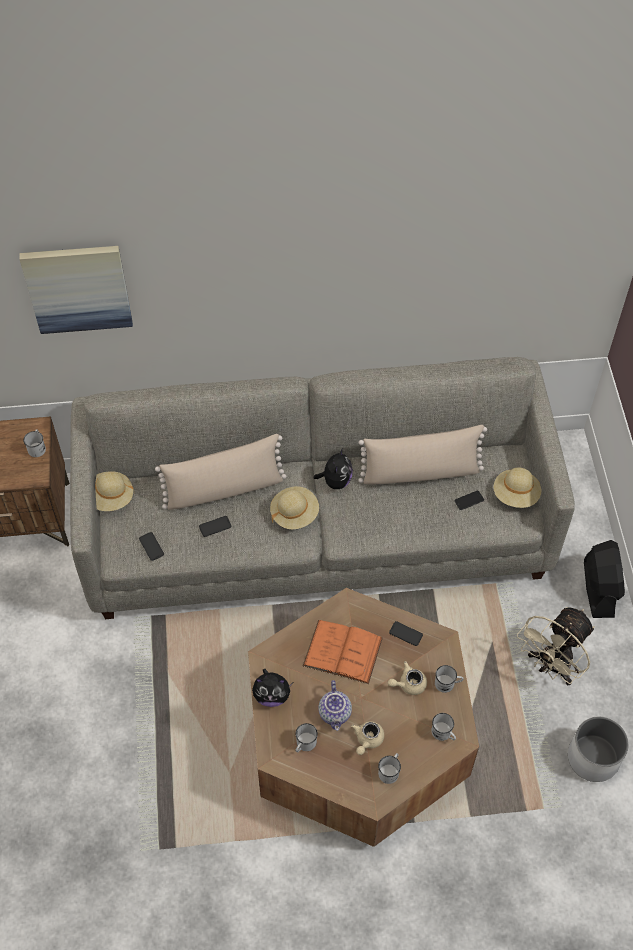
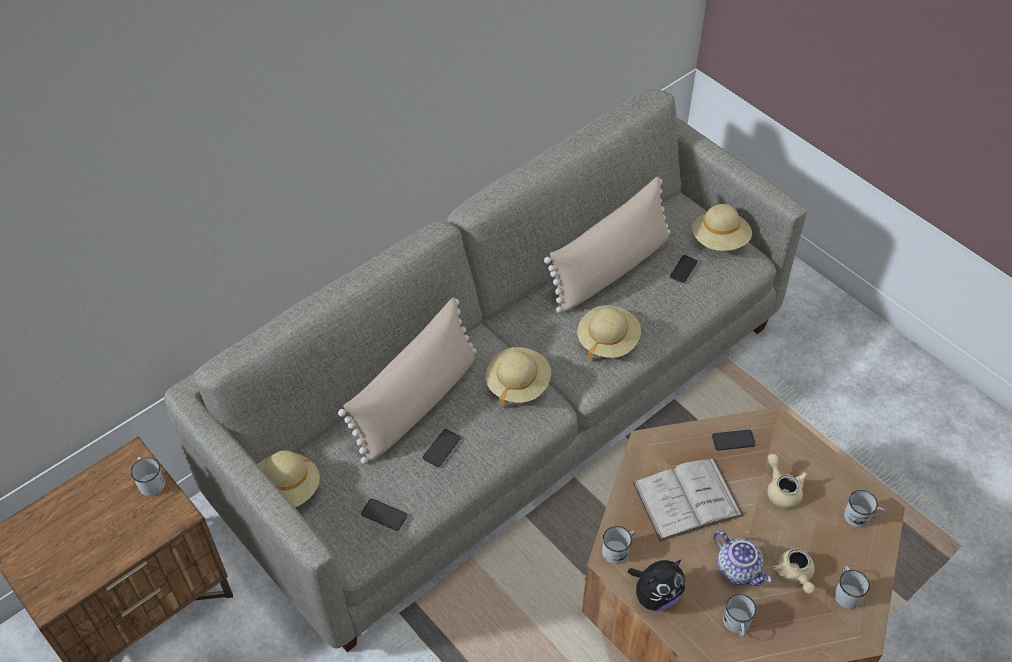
camera: 35 degrees left, 5 degrees down
picture [19,246,133,334] -> none
orange book [303,620,383,684] -> white book [633,458,744,542]
plush toy [313,448,353,489] -> none
beige teapot [388,661,427,695] -> beige teapot turned 120 degrees clockwise [767,454,808,509]
white mug [435,665,463,693] -> white mug moved to [602,526,636,564]
beige fan [517,607,595,685] -> none
white planter [568,717,629,782] -> none
black fan [584,540,625,618] -> none
none -> beige hat [577,305,641,361]

